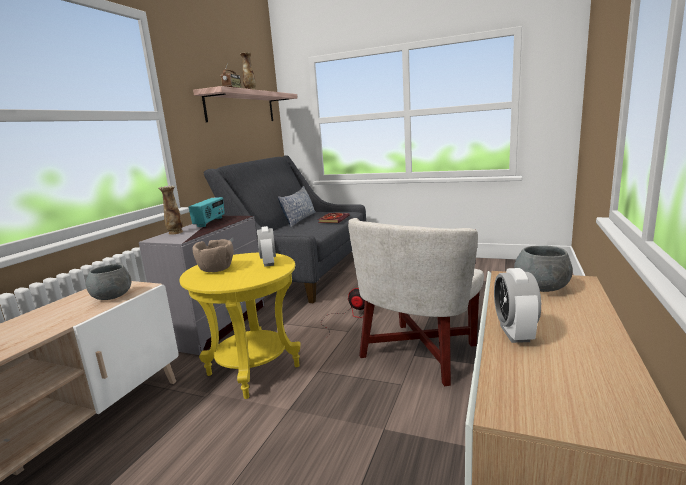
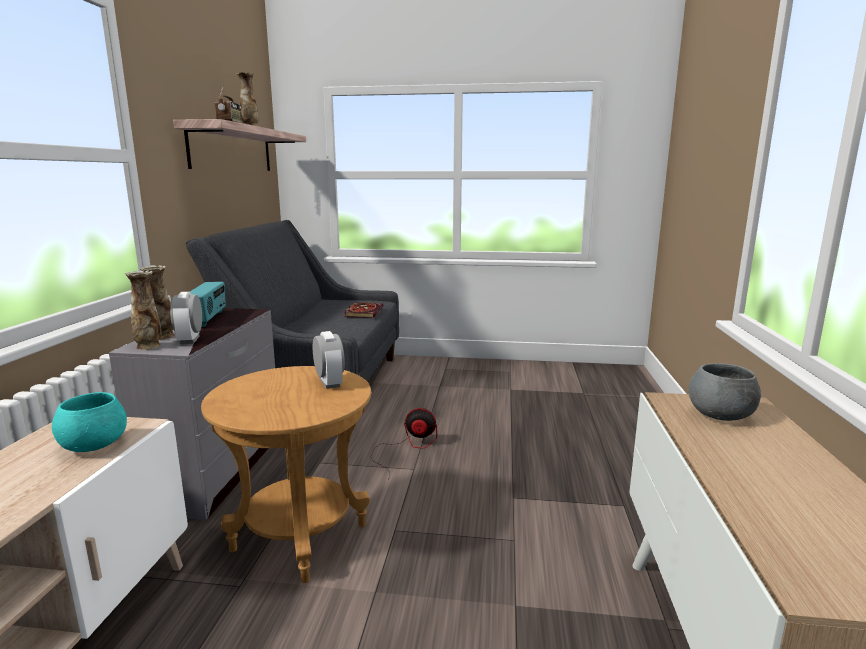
camera: 15 degrees left, 0 degrees up
grey bowl [86,264,131,300] -> turquoise bowl [52,392,127,452]
yellow side table [179,253,300,399] -> brown side table [201,366,371,583]
brown bowl [192,239,234,272] -> none
pillow [278,186,316,228] -> none
white armchair [348,218,484,386] -> none
alarm clock [494,268,541,343] -> alarm clock moved to [170,292,202,344]
none -> vase [125,271,161,350]

